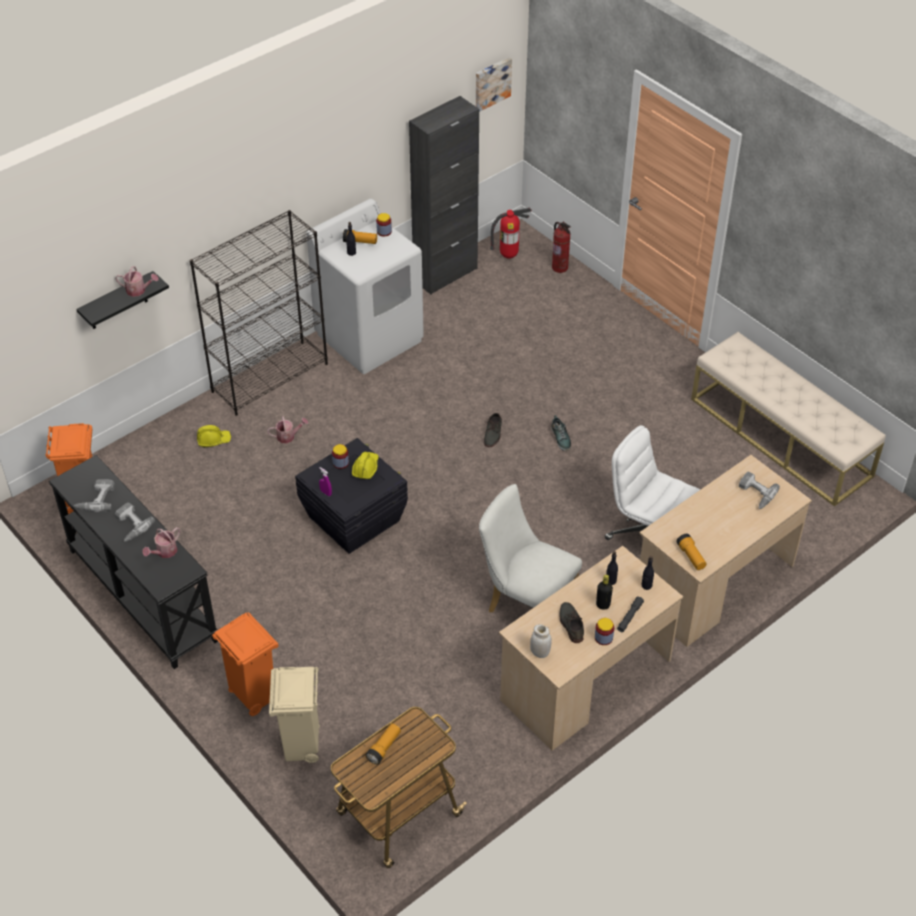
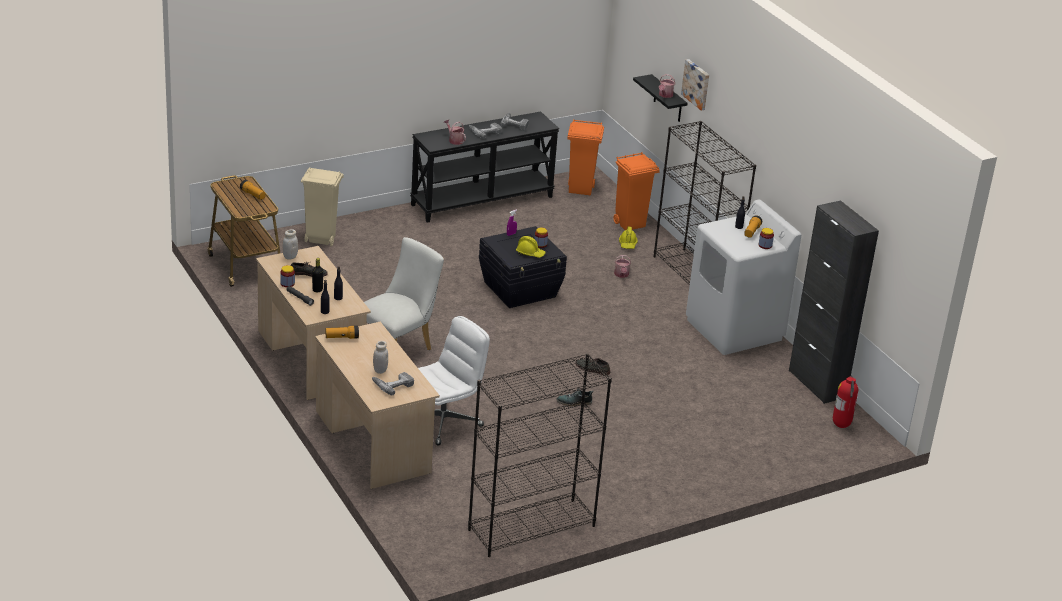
camera: 100 degrees right, 15 degrees down
orange trash can [212,612,279,716] -> orange trash can moved to [613,152,660,230]
picture [476,57,512,112] -> picture moved to [681,59,709,111]
fire extinguisher [552,222,571,273] -> none
beige bench [691,332,886,506] -> black bookcase [468,353,612,557]
none -> white jar [373,341,388,374]

